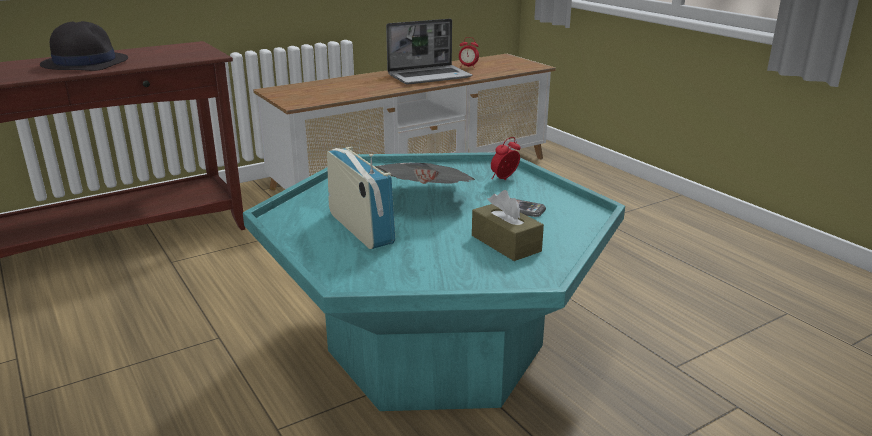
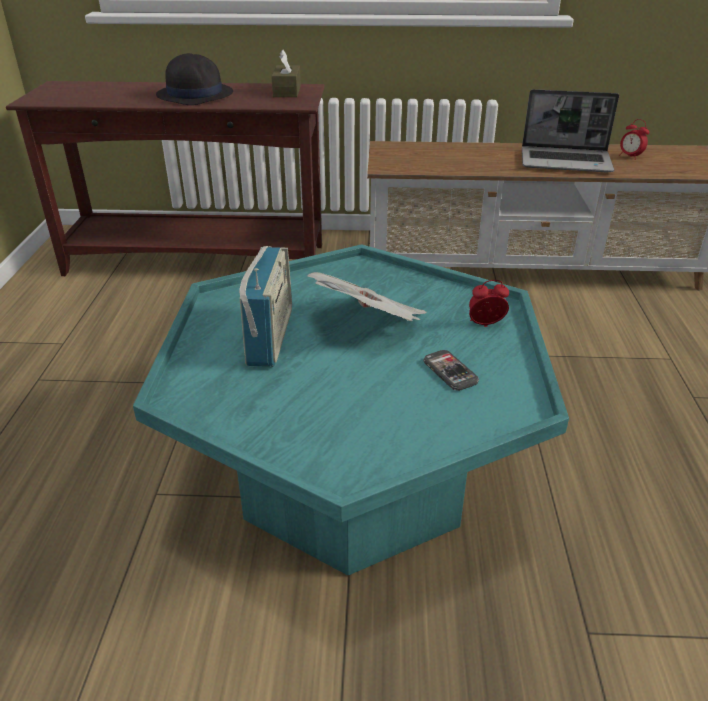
camera: 35 degrees right, 10 degrees up
brown tissue box [472,190,544,261] -> brown tissue box moved to [271,50,301,97]

